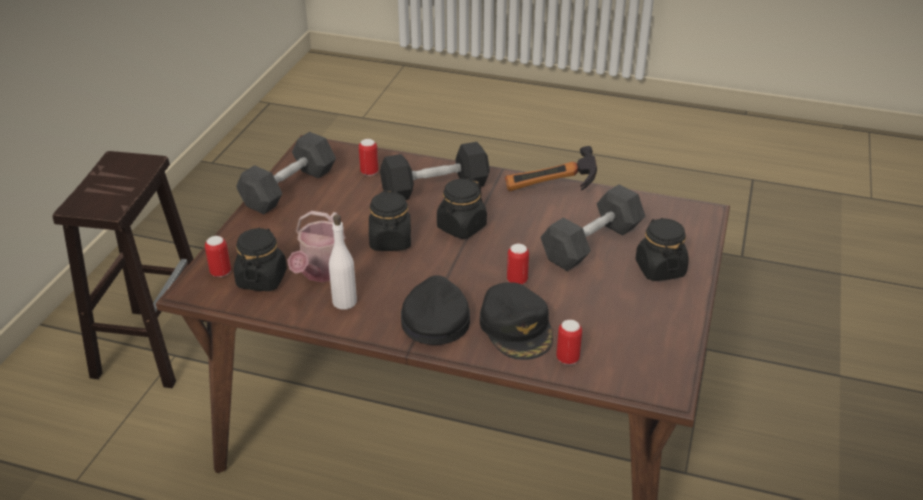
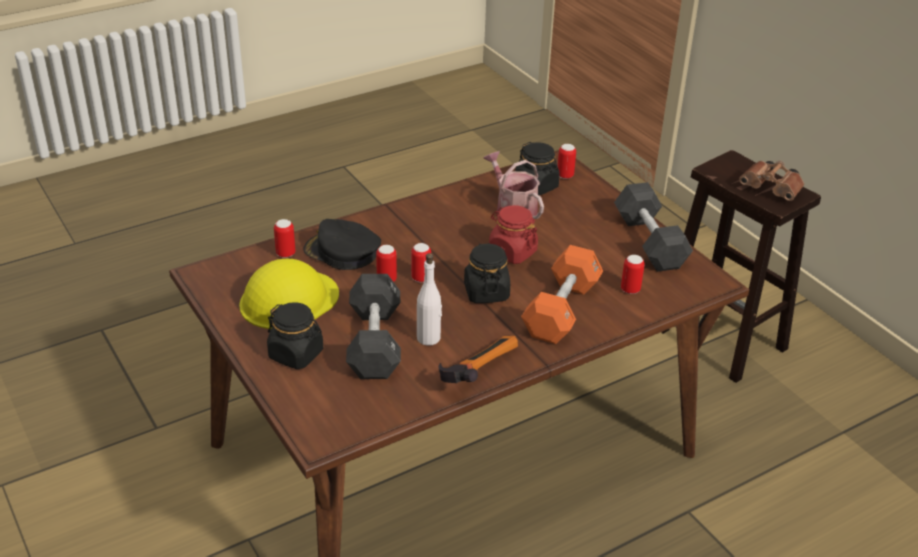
camera: 130 degrees right, 0 degrees up
white bottle [329,214,357,309] -> white bottle moved to [417,253,442,346]
black jar [369,190,411,251] -> red jar [489,205,538,264]
black dumbbell [380,142,490,200] -> orange dumbbell [521,245,603,344]
black cap [401,275,470,345] -> none
none -> yellow hard hat [239,259,339,329]
none -> can [411,243,431,283]
none -> brown binoculars [739,160,804,201]

